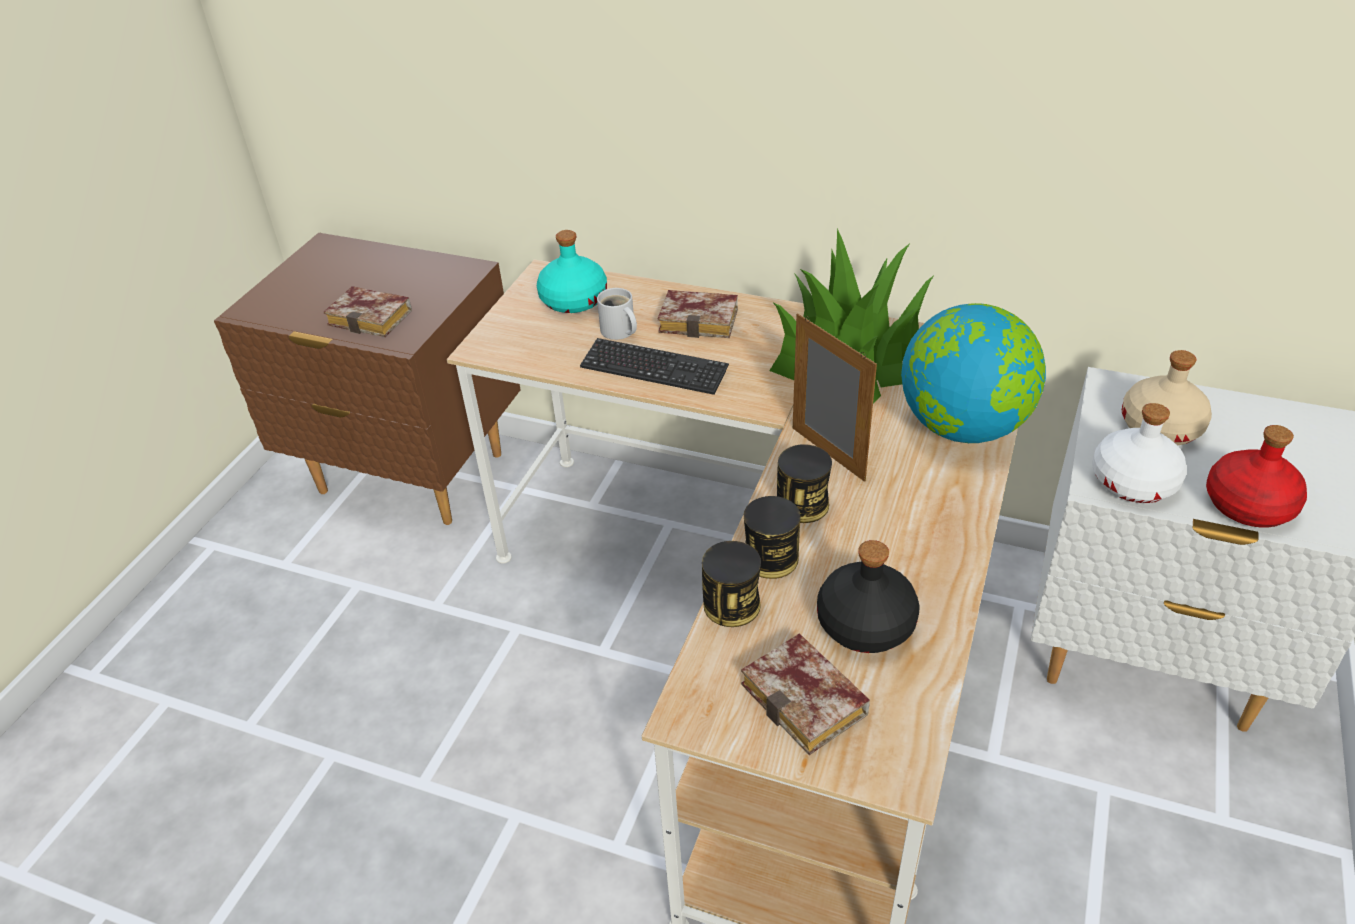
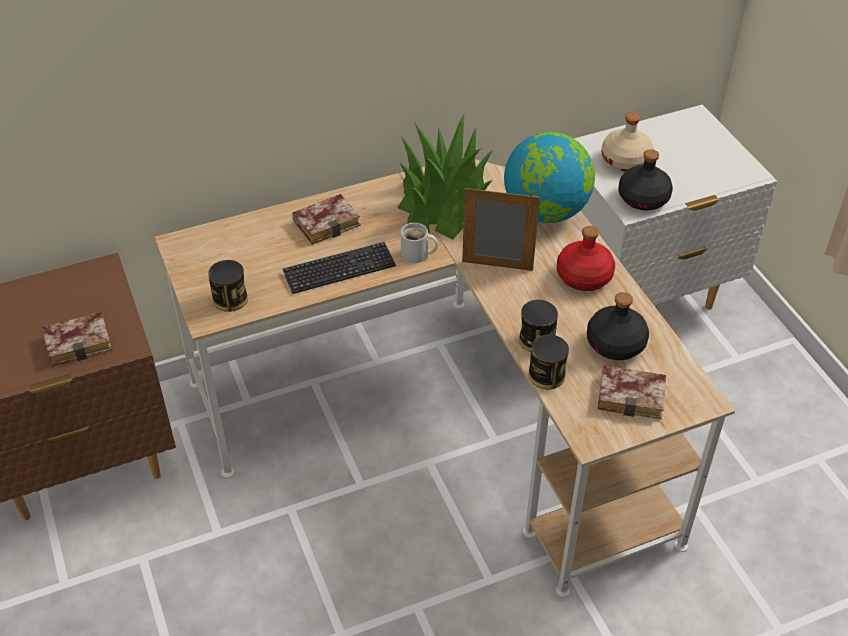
camera: 45 degrees left, 5 degrees up
turquoise bottle [537,230,607,313] -> none
white mug [597,288,637,340] -> white mug moved to [401,223,438,263]
can [777,444,832,523] -> can moved to [208,260,248,312]
white bottle [1092,403,1187,503] -> black bottle [618,149,673,211]
red bottle [1206,425,1307,527] -> red bottle moved to [557,226,615,291]

